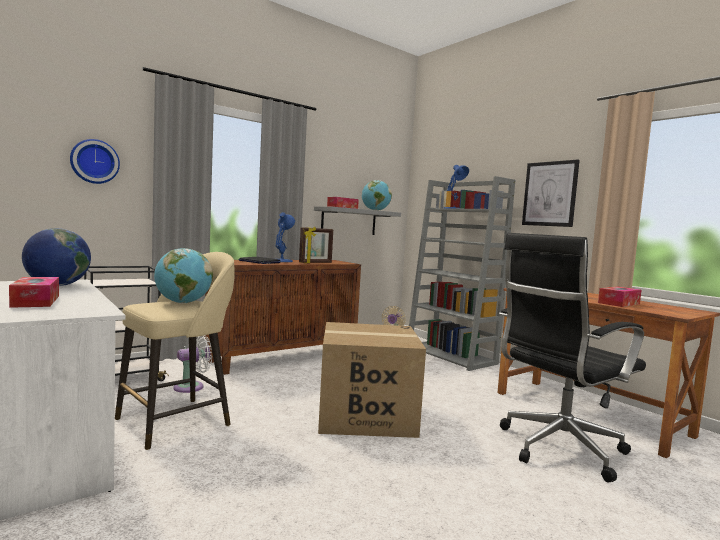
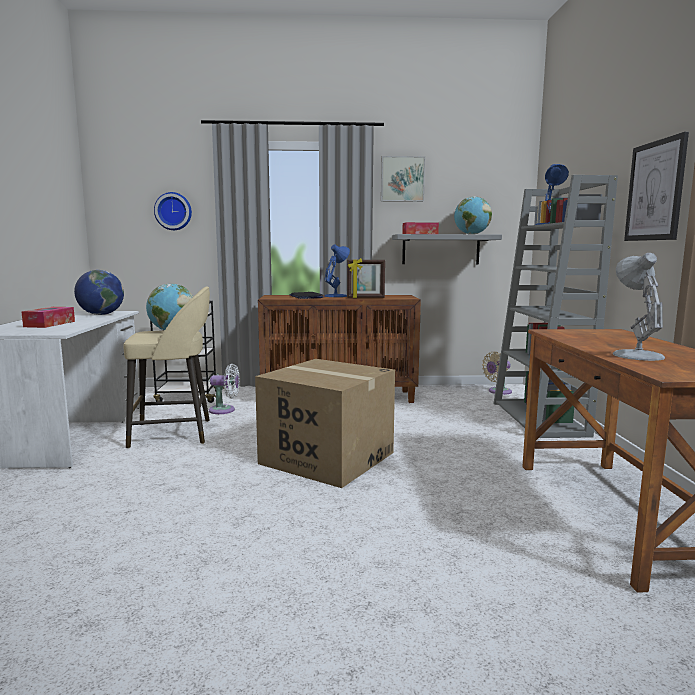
camera: 35 degrees right, 5 degrees up
black office chair [499,233,646,482] -> none
tissue box [598,287,641,307] -> white table lamp [613,253,665,361]
none -> picture [381,156,425,202]

